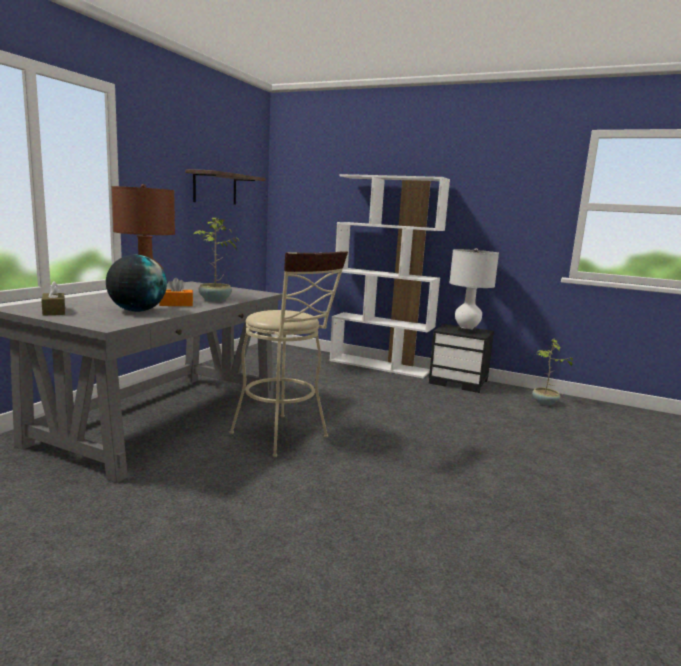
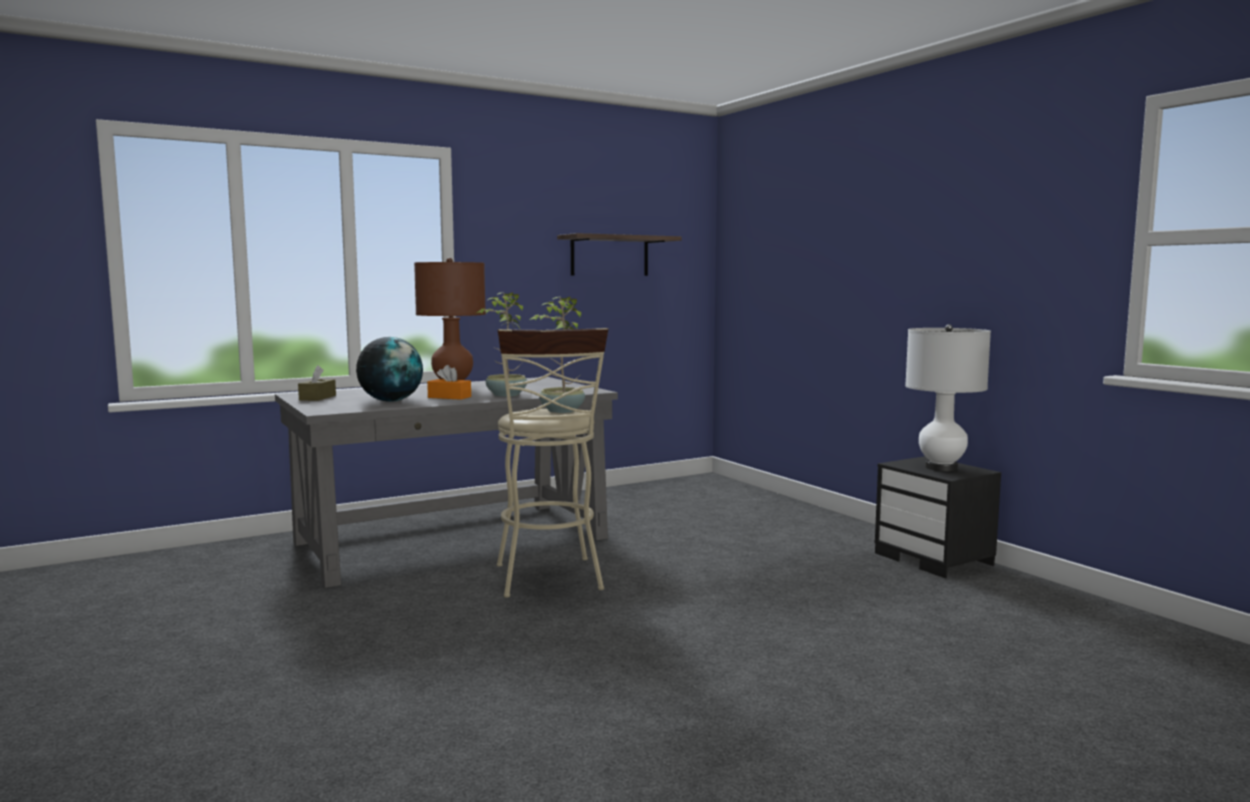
camera: 35 degrees right, 5 degrees down
white bookcase [329,174,450,378] -> none
potted plant [532,339,575,406] -> potted plant moved to [530,297,585,413]

